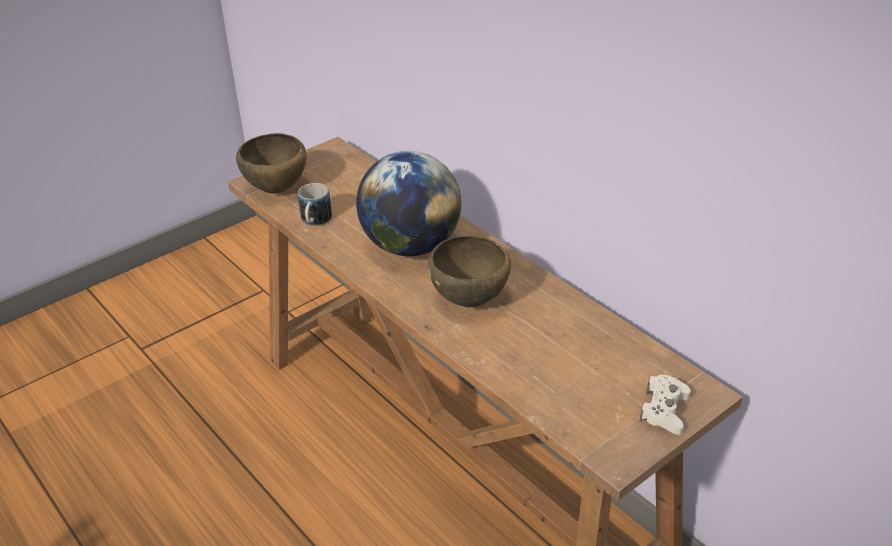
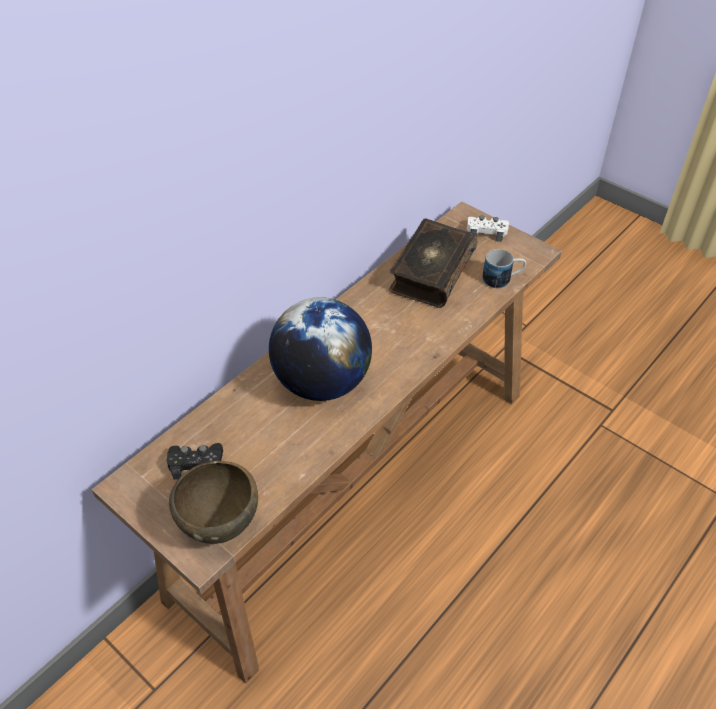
camera: 100 degrees left, 10 degrees up
mug [298,183,332,226] -> mug moved to [482,249,526,288]
brown bowl [428,235,511,307] -> none
none -> black game controller [167,443,223,479]
none -> book [389,218,477,308]

